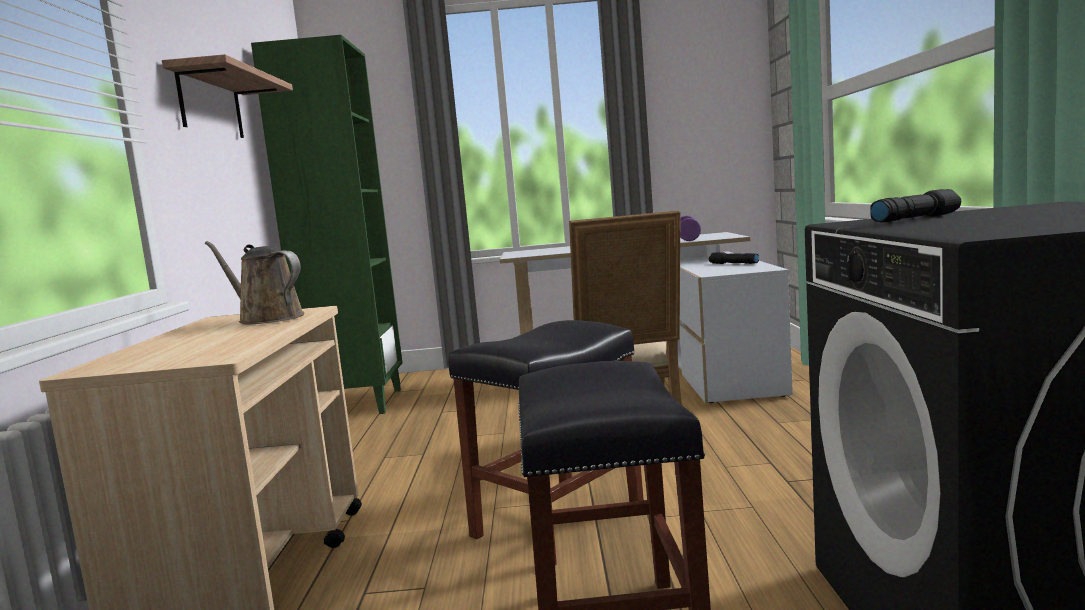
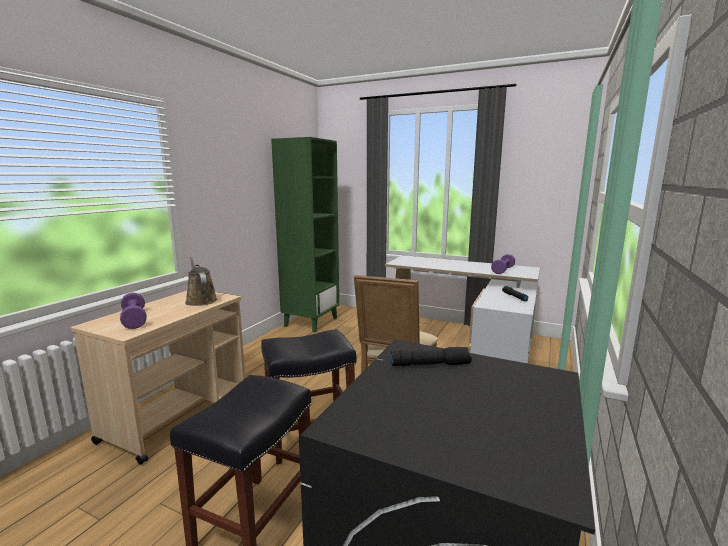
camera: 25 degrees right, 5 degrees up
shelf [162,54,293,138] -> none
none -> purple dumbbell [120,293,147,329]

